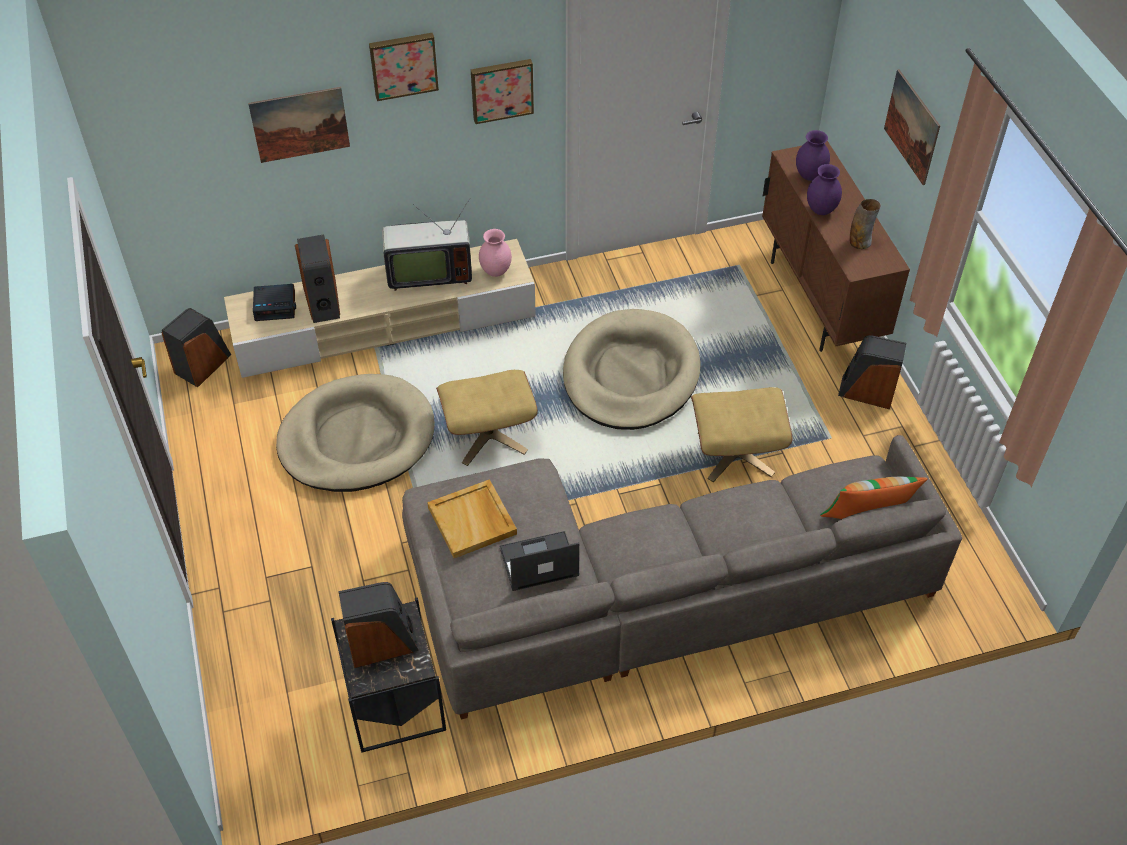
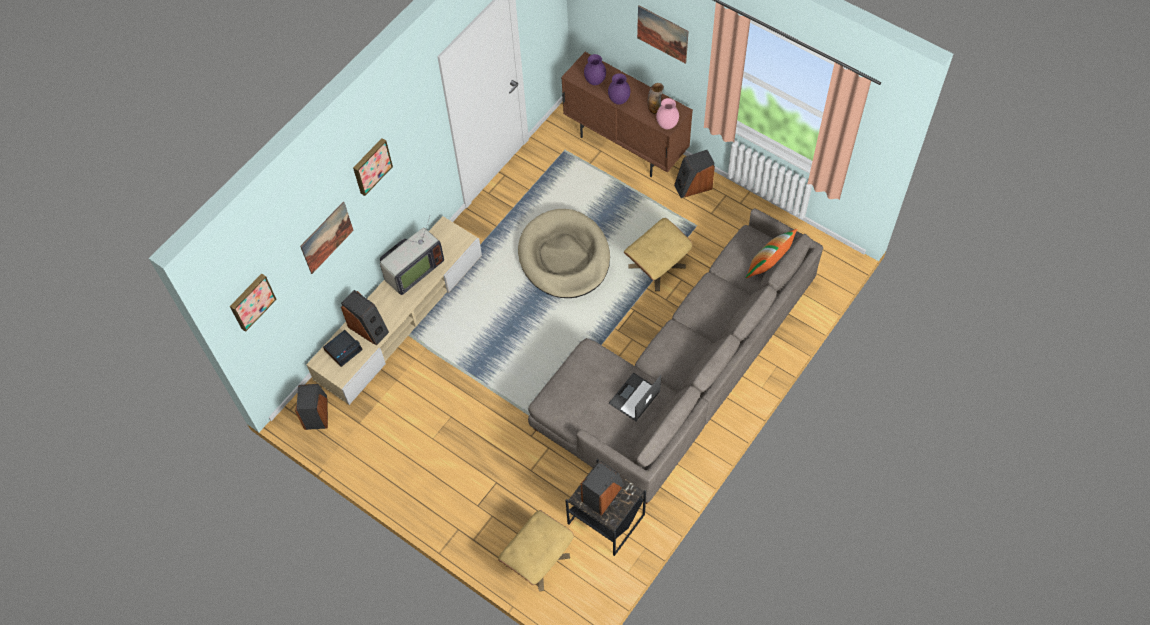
camera: 35 degrees left, 10 degrees up
beige dog bed [276,374,435,492] -> none
beige tray [427,479,517,558] -> none
beige ottoman [436,370,538,466] -> beige ottoman moved to [498,510,574,591]
picture [471,59,534,124] -> picture moved to [230,274,277,332]
pink vase [479,229,512,277] -> pink vase moved to [656,98,679,129]

